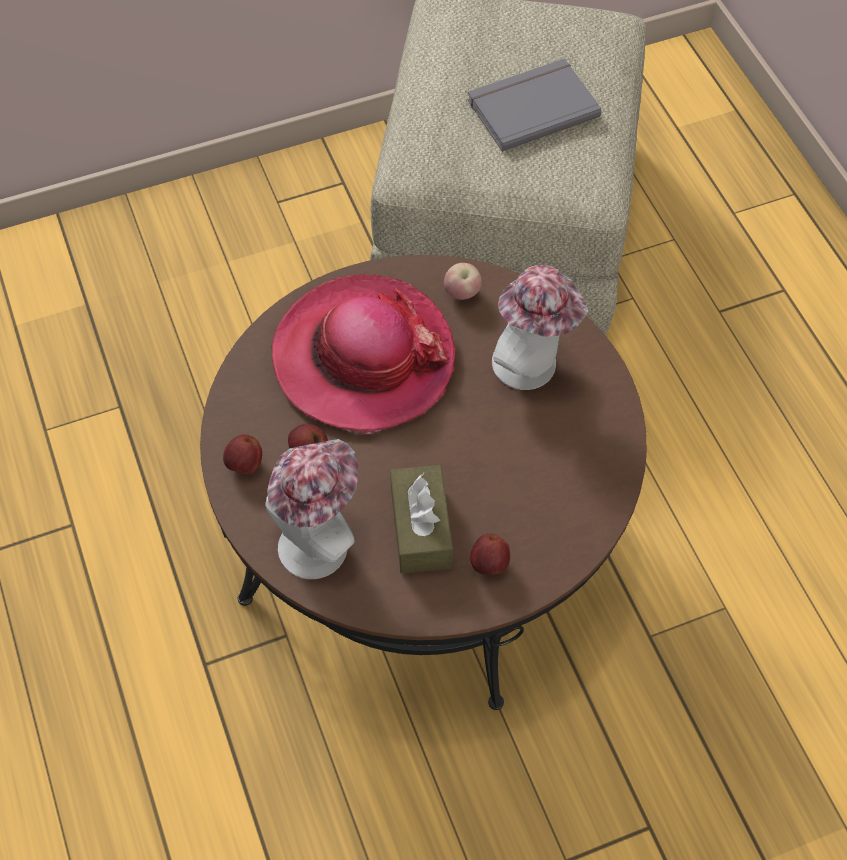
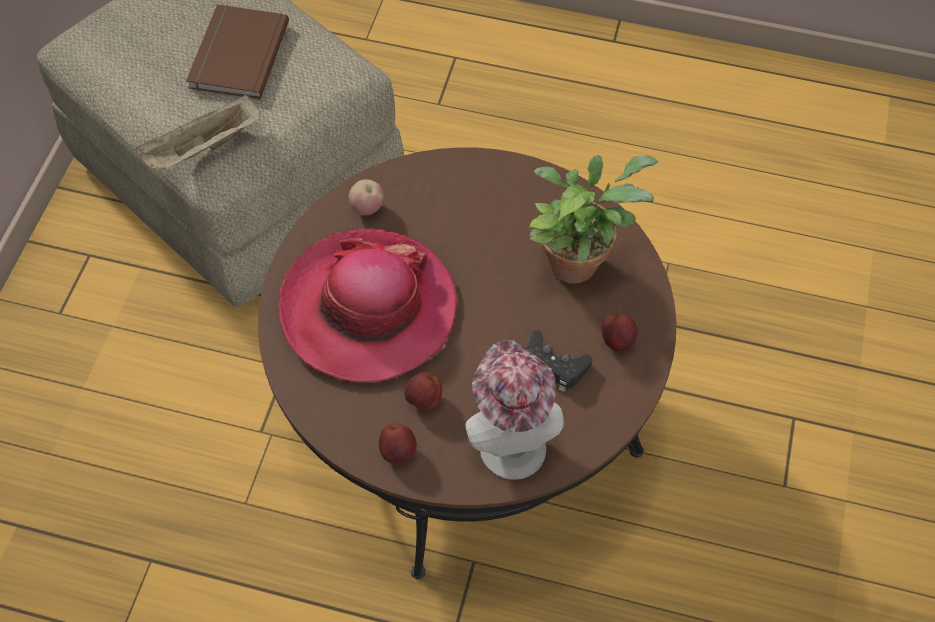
camera: 55 degrees left, 0 degrees up
brown tissue box [390,465,453,574] -> black game controller [526,330,592,392]
grey book [468,58,602,152] -> brown book [186,4,289,100]
hat [492,265,588,390] -> none
none -> beige tray [136,94,261,173]
none -> potted plant [529,155,659,284]

